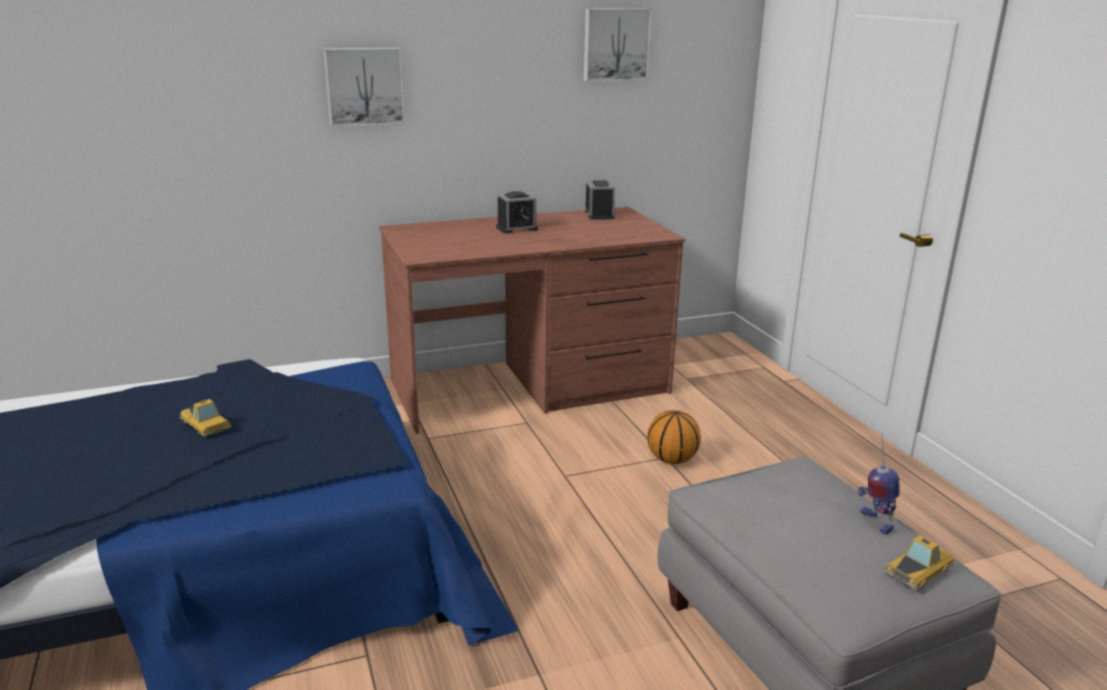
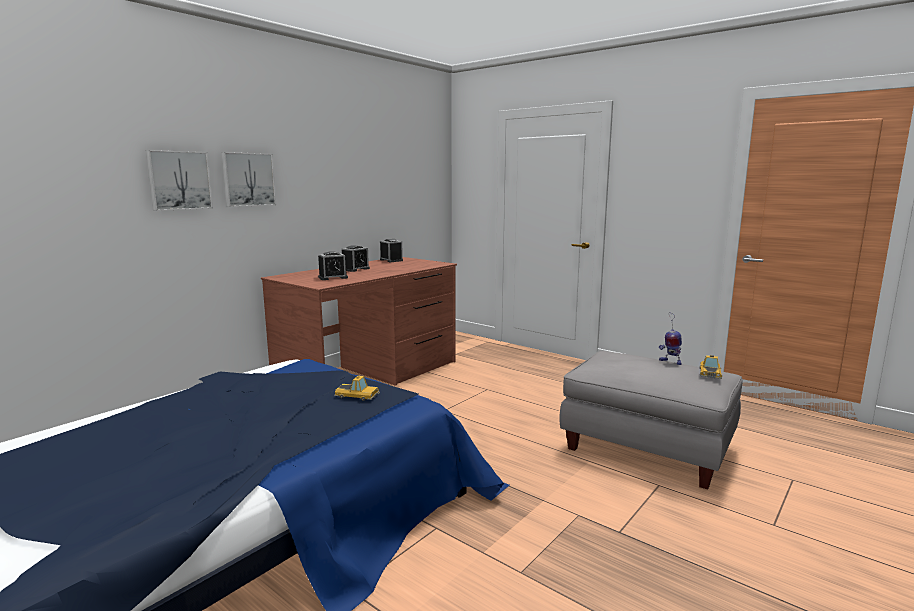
camera: 30 degrees left, 10 degrees down
toy car [180,399,232,437] -> toy car moved to [334,376,380,401]
picture [584,8,652,82] -> picture moved to [146,150,213,211]
basketball [647,410,701,464] -> none
none -> alarm clock [318,251,348,280]

